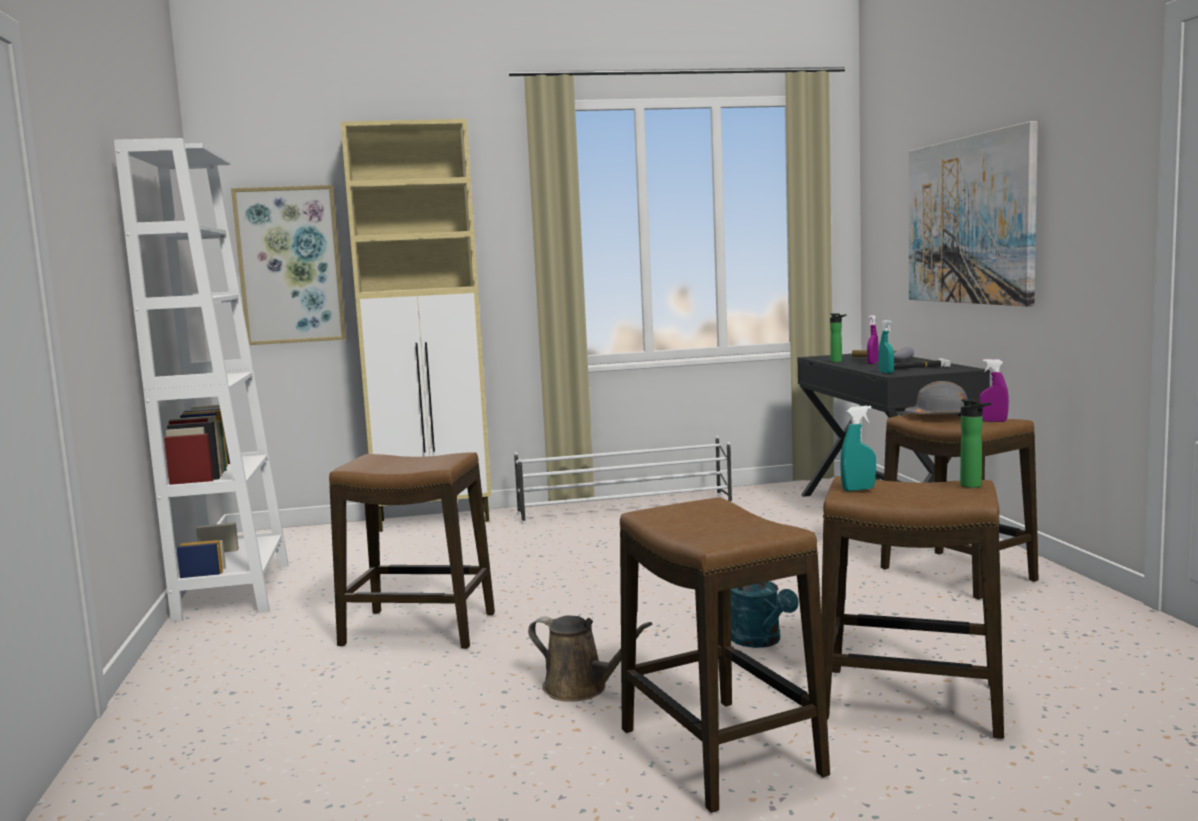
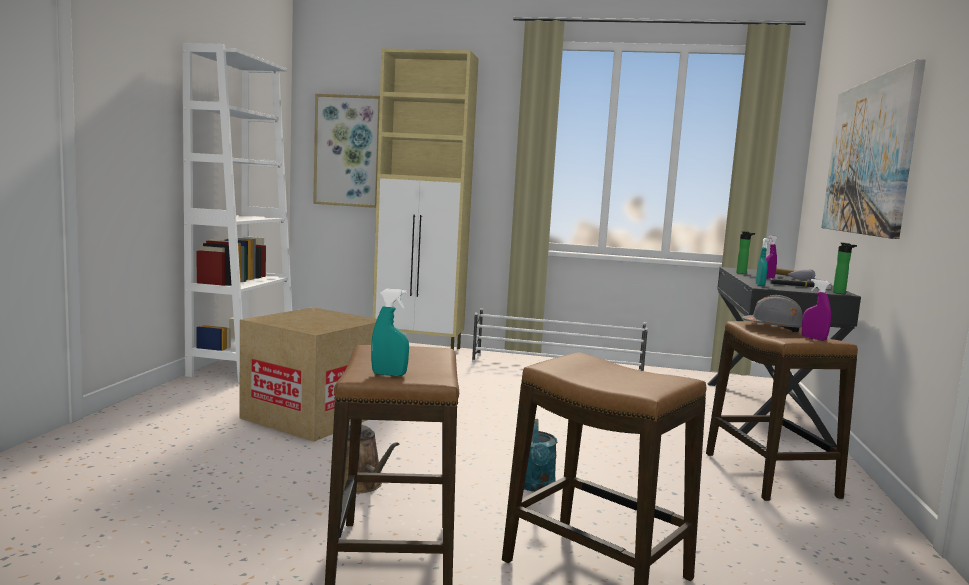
camera: 20 degrees right, 0 degrees up
stool [329,452,495,649] -> cardboard box [239,307,377,442]
turquoise spray bottle [840,406,876,491] -> turquoise spray bottle moved to [371,289,409,376]
bottle [960,399,992,488] -> bottle moved to [833,242,857,294]

